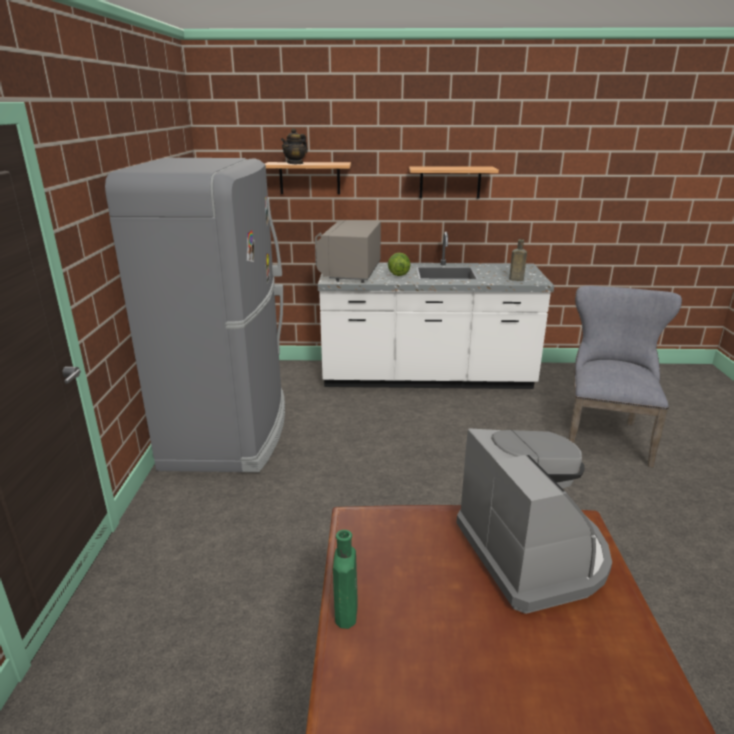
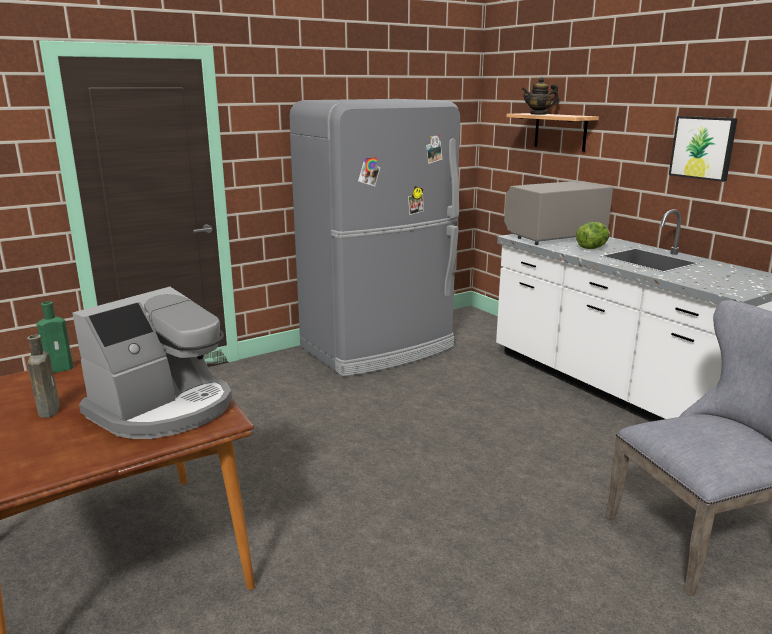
camera: 55 degrees right, 5 degrees down
shelf [409,166,499,198] -> picture [669,116,738,182]
brown bottle [509,239,527,281] -> brown bottle moved to [27,335,60,418]

